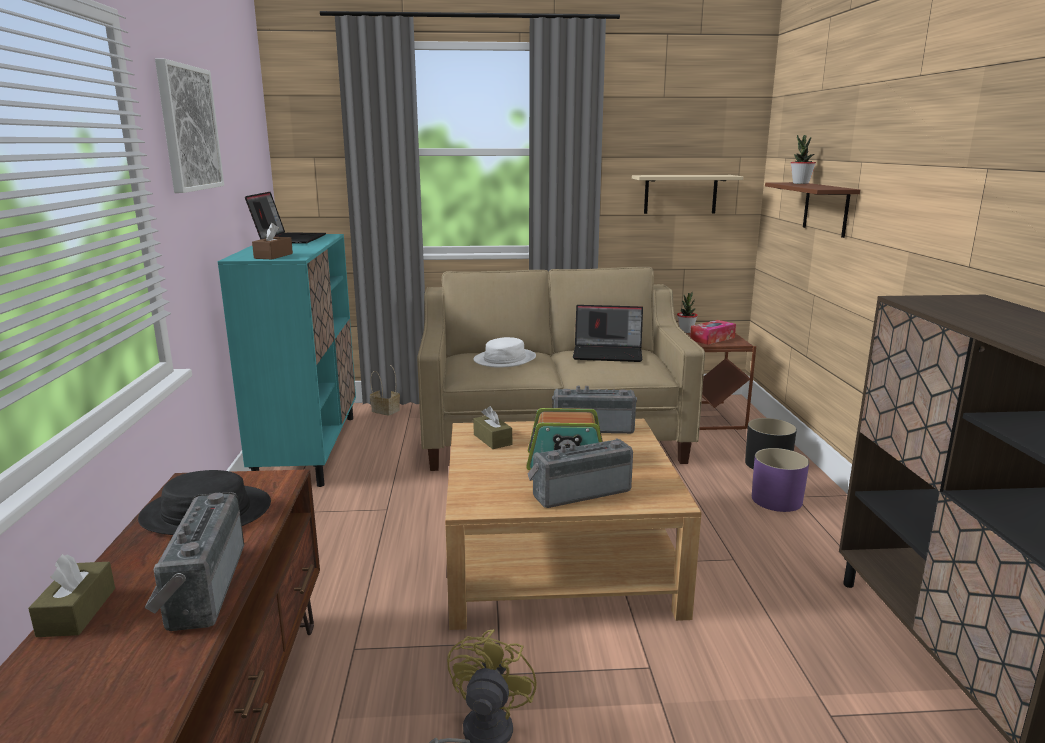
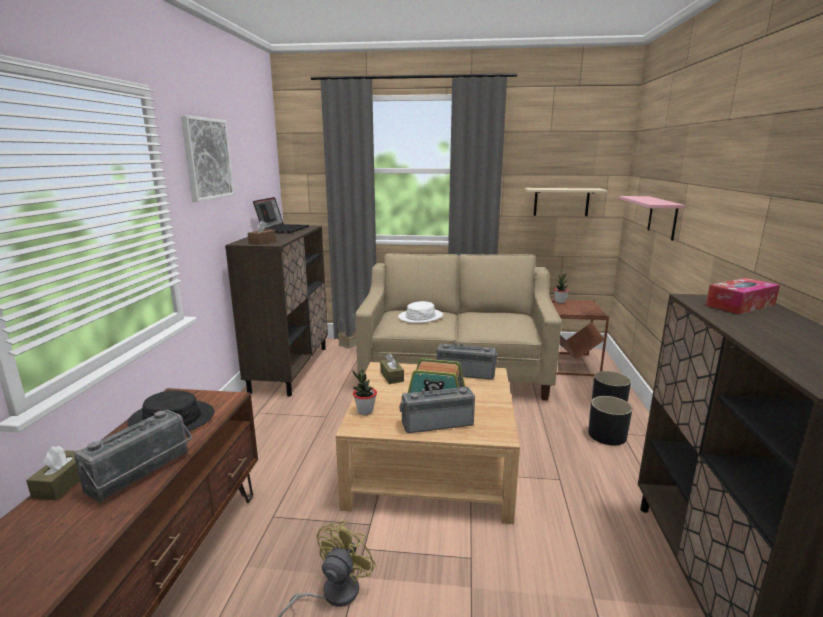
camera: 10 degrees right, 0 degrees up
radio [144,492,244,631] -> radio turned 150 degrees counterclockwise [74,410,192,502]
turquoise cabinet [218,234,356,487] -> brown cabinet [225,226,328,396]
laptop [573,305,643,362] -> none
tissue box [690,320,736,345] -> tissue box moved to [706,278,780,314]
purple planter [752,448,809,512] -> black planter [588,396,632,445]
brown shelf [765,182,860,238] -> pink shelf [619,196,685,241]
potted plant [791,135,816,184] -> potted plant moved to [353,369,377,415]

